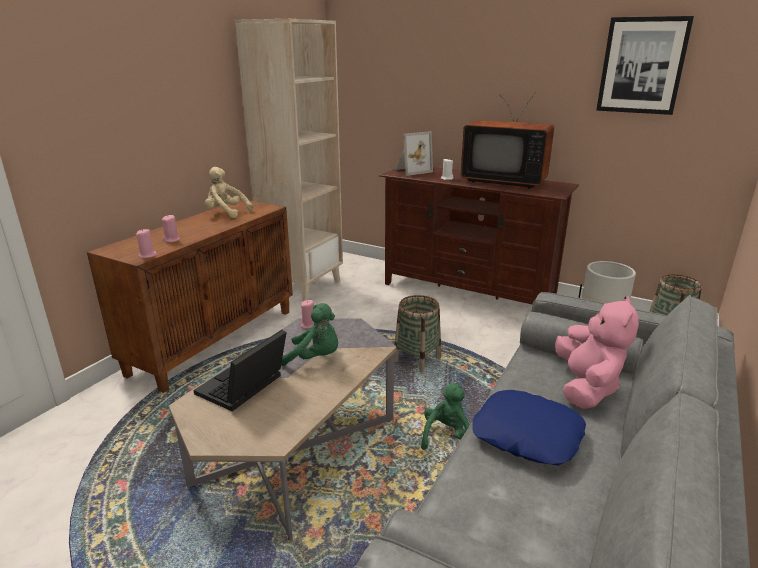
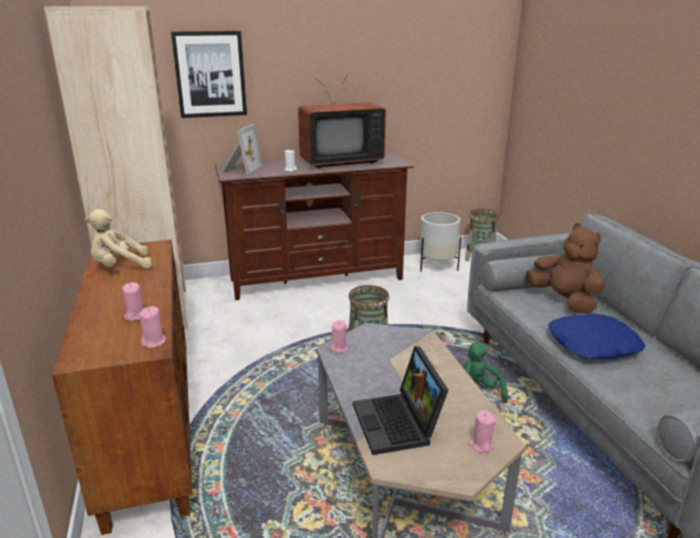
camera: 45 degrees left, 0 degrees up
green plush toy [281,303,338,366] -> none
pink plush toy [555,296,639,409] -> brown plush toy [526,223,605,314]
picture [596,16,694,115] -> picture moved to [171,31,247,118]
none -> pink candle [468,410,496,453]

